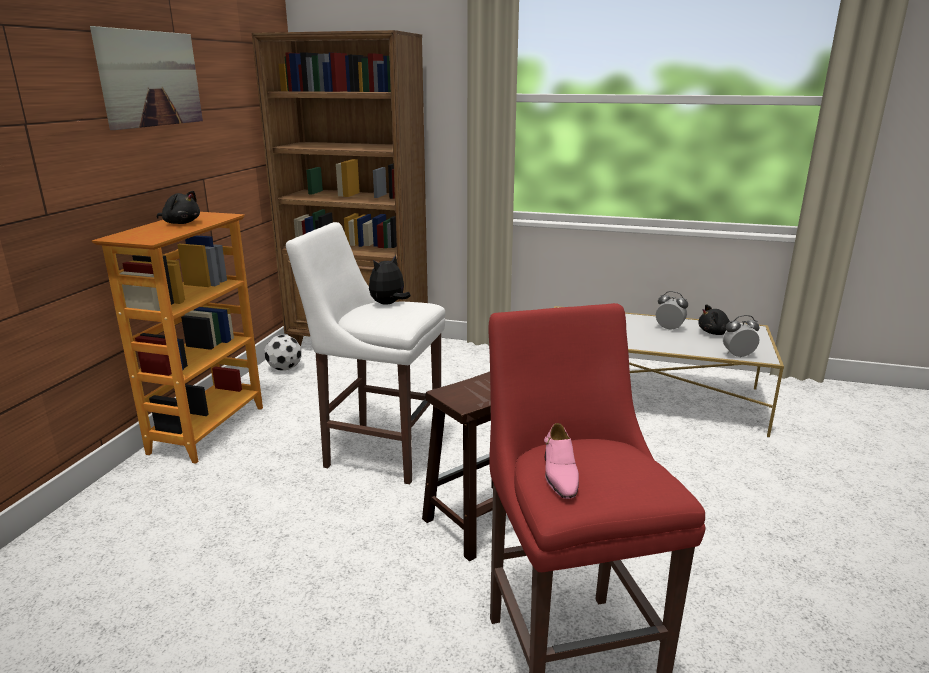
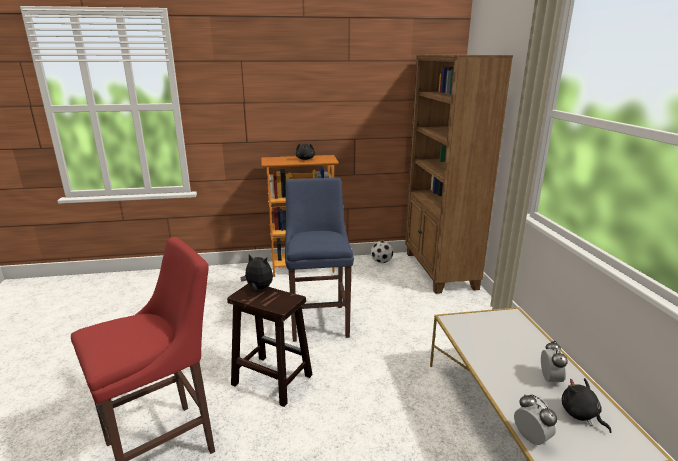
camera: 65 degrees right, 0 degrees up
picture [90,26,203,130] -> none
white stool [286,222,445,484] -> blue stool [285,178,354,342]
plush toy [369,255,411,305] -> plush toy moved to [240,254,273,291]
pink shoe [544,423,579,499] -> none

